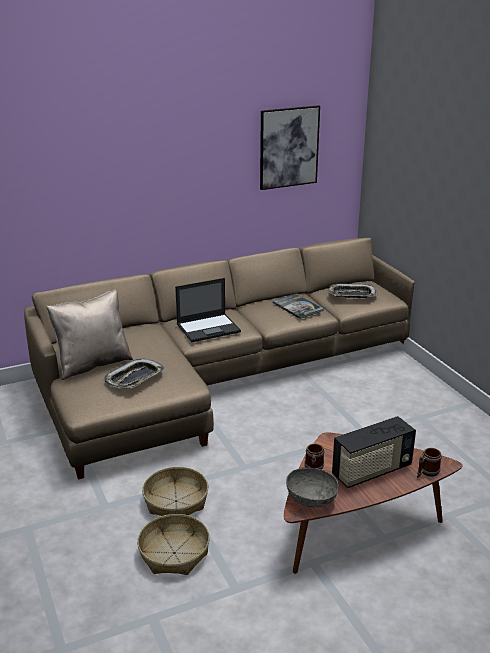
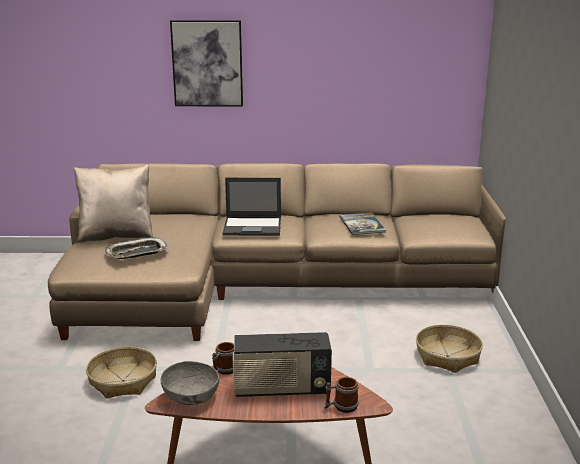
camera: 25 degrees right, 5 degrees down
basket [137,514,210,575] -> basket moved to [416,325,483,373]
picture [260,105,320,190] -> picture moved to [170,20,243,106]
tray [328,284,377,298] -> none

